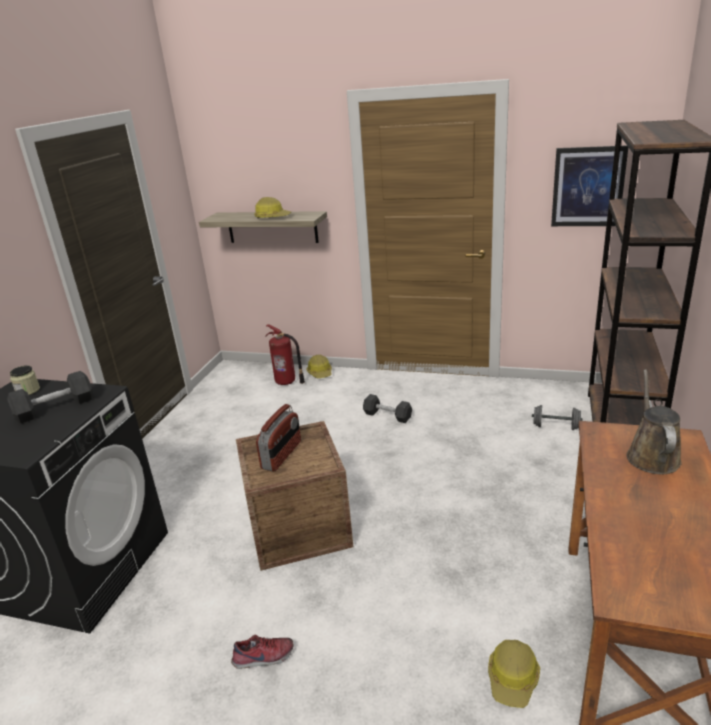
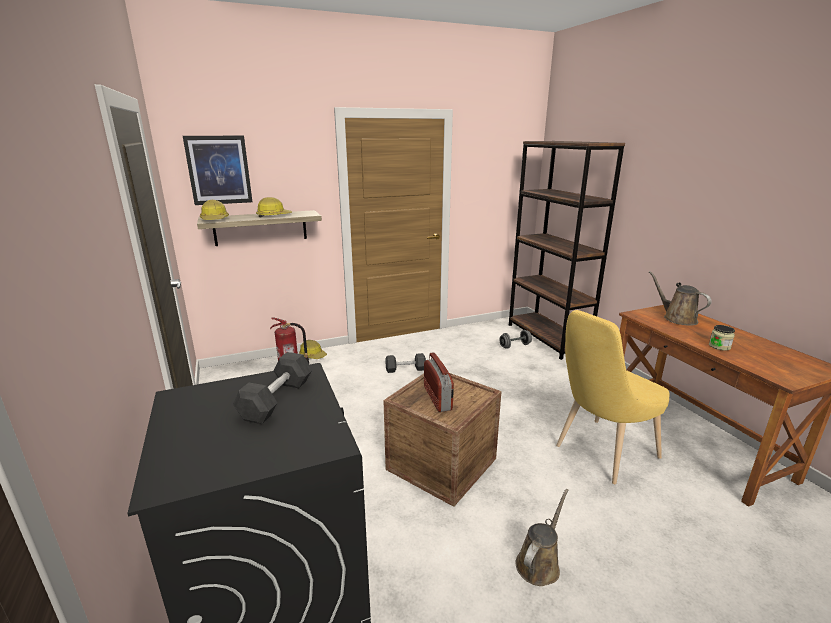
camera: 40 degrees left, 5 degrees down
jar [10,365,40,395] -> jar moved to [709,325,735,351]
shoe [231,635,293,669] -> brown watering can [515,489,568,586]
hard hat [488,640,540,708] -> hard hat moved to [200,200,229,220]
picture [551,145,628,226] -> picture moved to [183,136,252,205]
none -> yellow chair [556,310,669,484]

